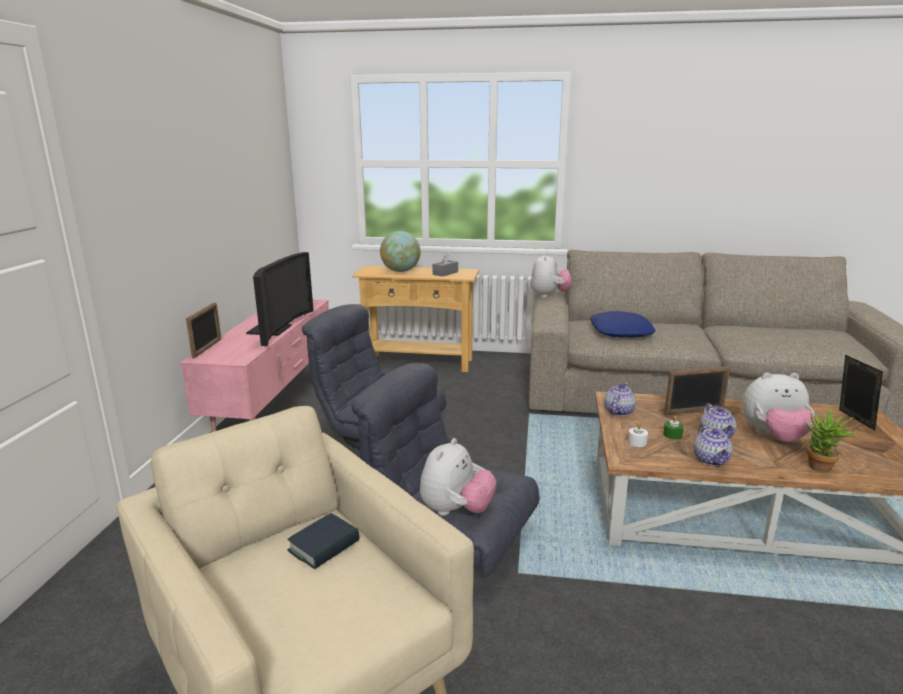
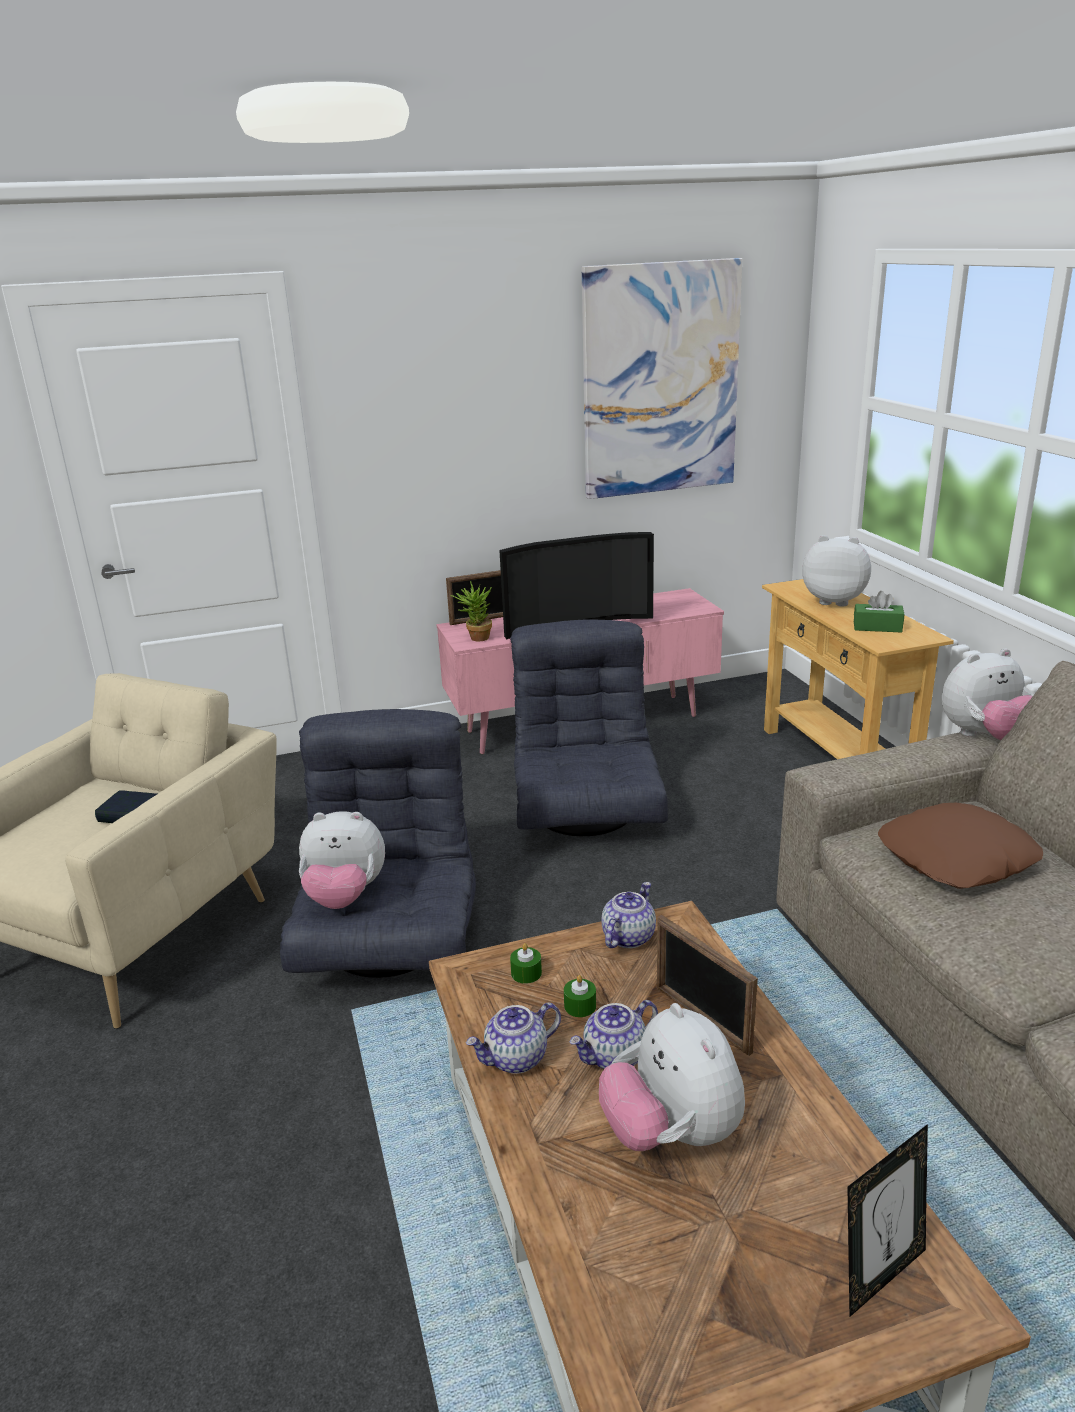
camera: 65 degrees right, 5 degrees up
globe [380,231,421,272] -> plush toy [802,535,871,607]
grey tissue box [433,253,458,277] -> green tissue box [854,591,904,633]
blue pillow [590,311,656,338] -> brown pillow [878,803,1043,889]
teapot [604,383,636,416] -> teapot turned 60 degrees counterclockwise [602,882,656,948]
white candle [628,423,648,447] -> green candle [510,943,542,984]
potted plant [806,408,856,472] -> potted plant moved to [450,581,492,641]
none -> picture [582,258,743,499]

